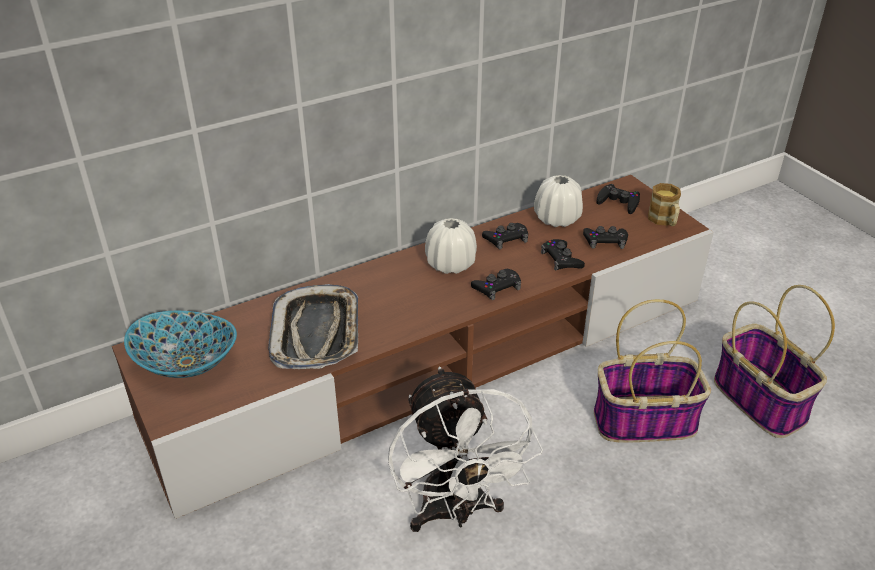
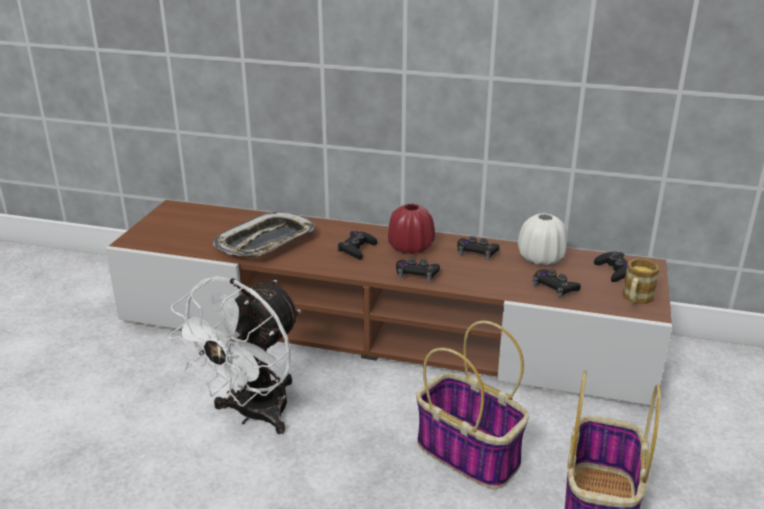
camera: 45 degrees right, 10 degrees down
bowl [124,311,237,378] -> none
white vase [425,218,477,274] -> red vase [388,204,435,254]
black game controller [541,239,585,271] -> black game controller moved to [337,231,377,260]

